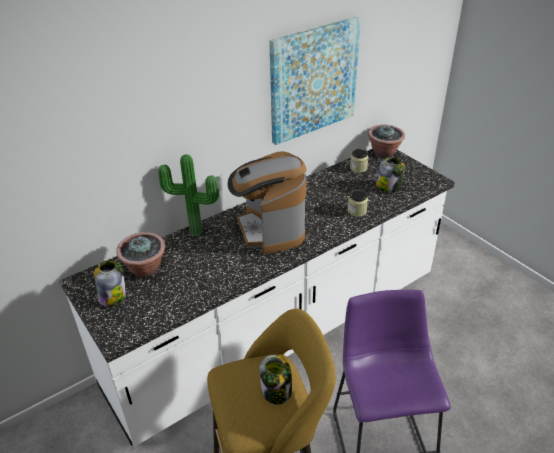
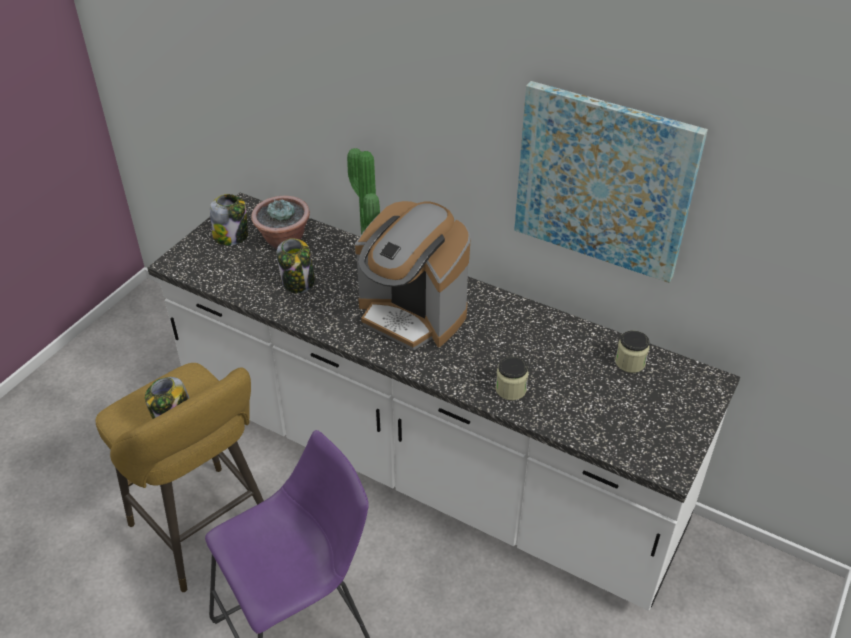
camera: 65 degrees right, 5 degrees up
coffee machine [227,151,306,254] -> coffee machine turned 105 degrees counterclockwise [355,201,471,351]
potted plant [368,125,405,158] -> none
jar [376,157,405,193] -> jar moved to [277,238,315,293]

